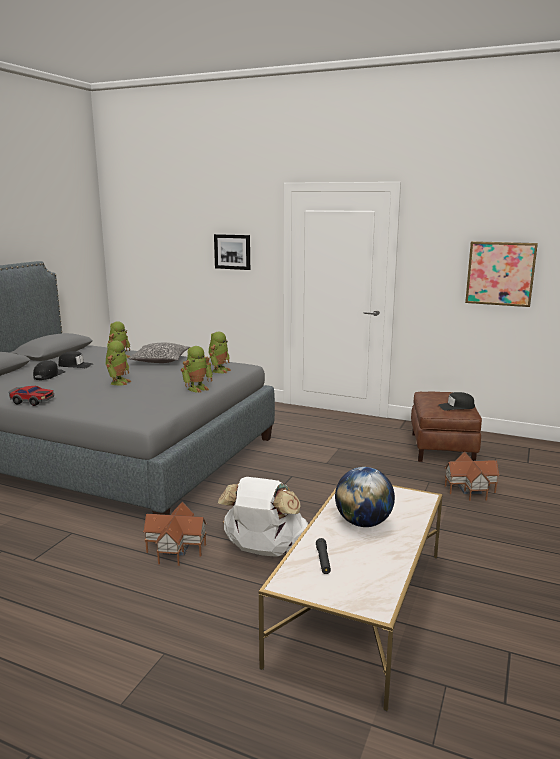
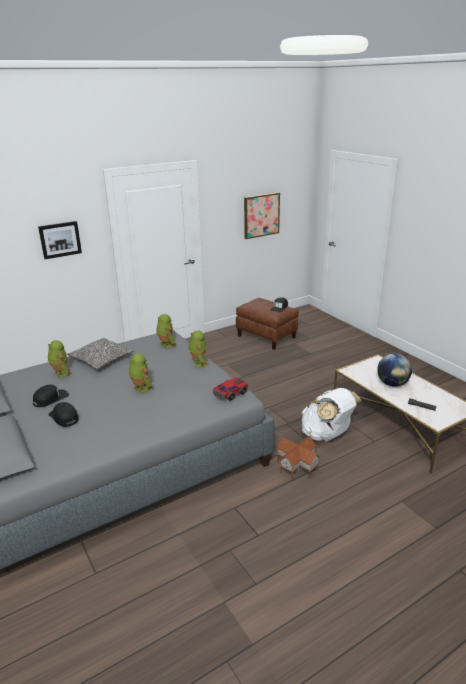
camera: 55 degrees left, 10 degrees up
toy car [9,386,54,406] -> toy car moved to [213,378,248,401]
toy house [445,452,500,501] -> none

